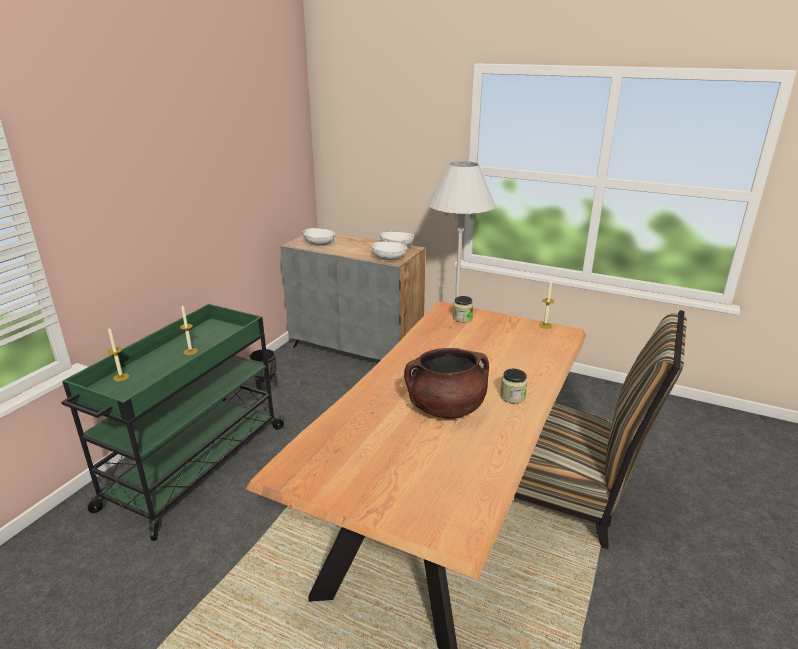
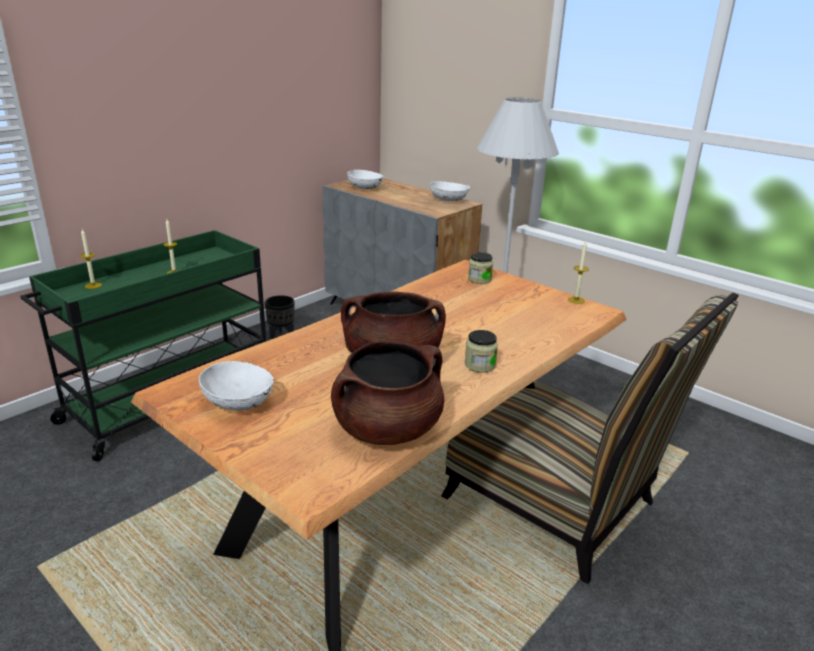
camera: 15 degrees right, 0 degrees up
white bowl [372,242,407,260] -> white bowl moved to [199,361,274,411]
none -> brown cooking pot [331,341,444,445]

